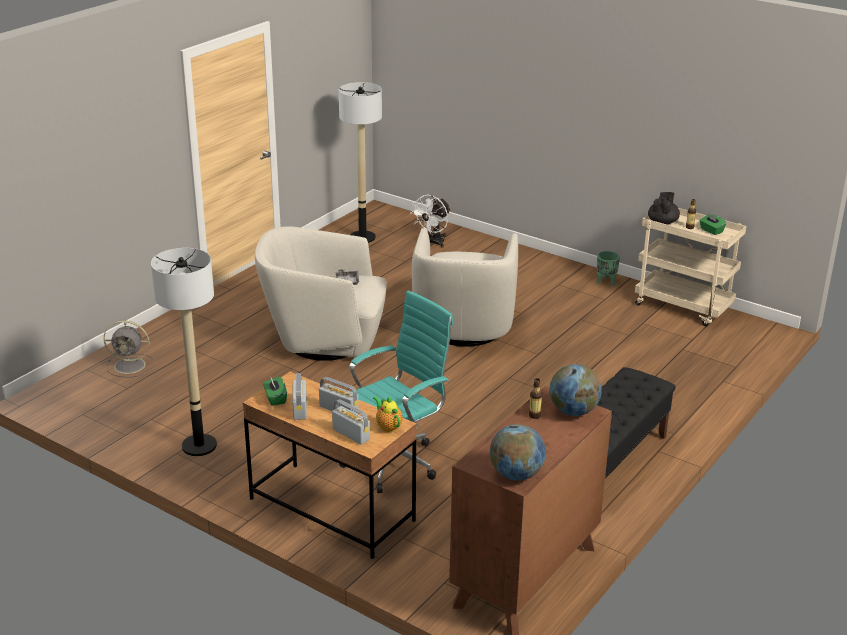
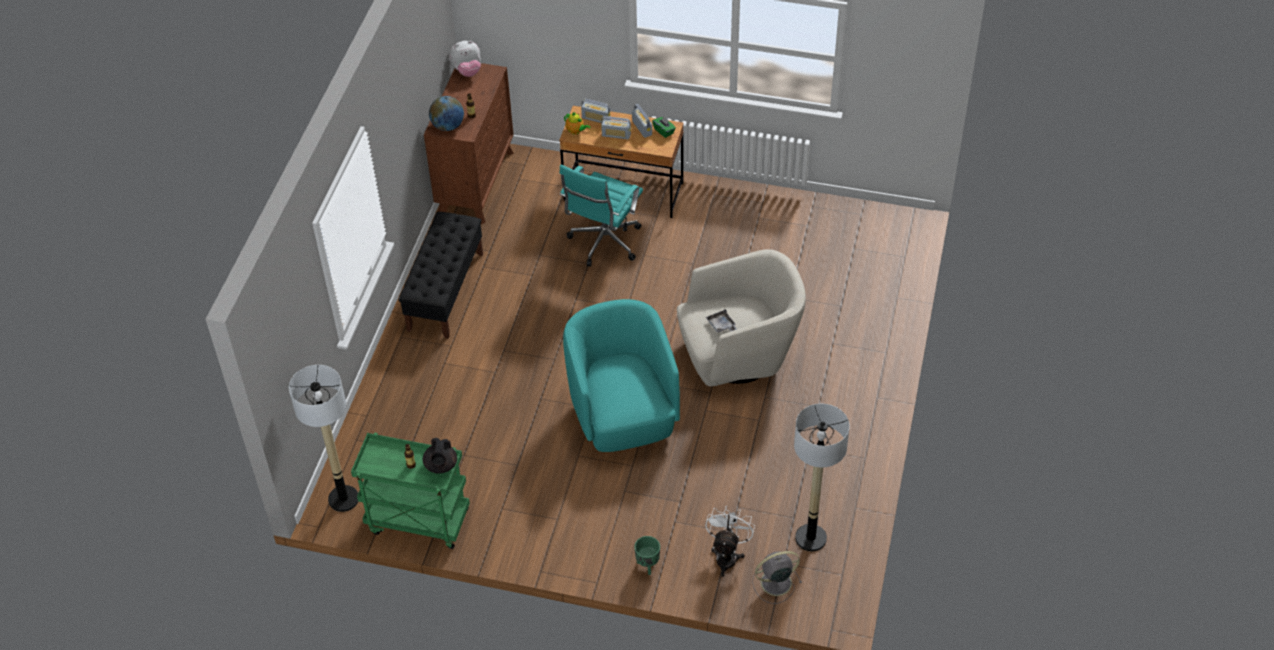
camera: 160 degrees right, 20 degrees up
grey fan [104,320,154,378] -> grey fan moved to [752,551,802,604]
floor lamp [151,248,217,456] -> floor lamp moved to [289,365,358,512]
beige armchair [412,228,518,347] -> turquoise armchair [563,299,680,452]
globe [490,424,546,481] -> plush toy [449,41,481,77]
green planter [597,251,620,286] -> green planter moved to [634,536,660,575]
beige cart [635,208,747,326] -> green cart [351,432,470,549]
green tissue box [700,214,726,235] -> none

